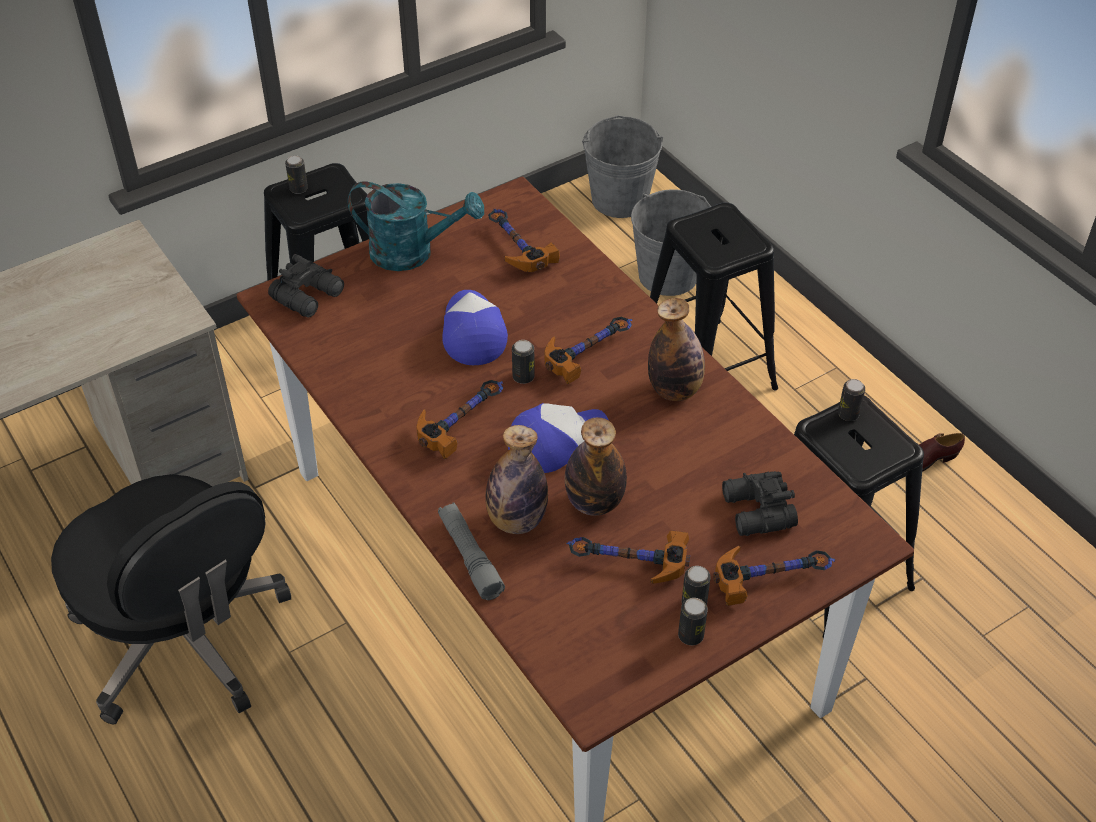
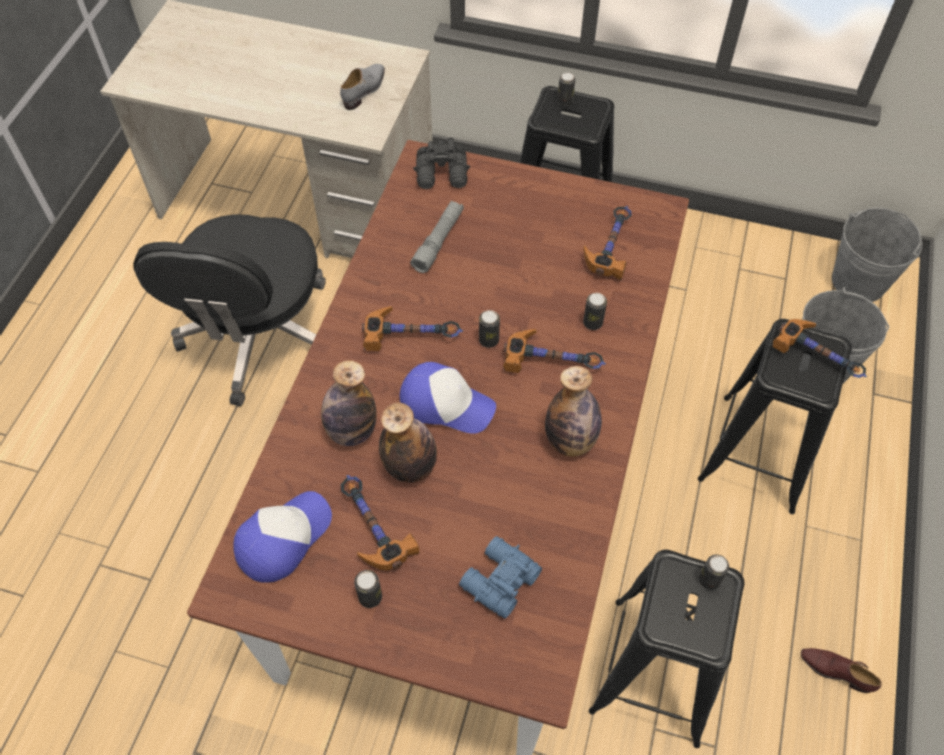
camera: 50 degrees right, 10 degrees up
turquoise watering can [347,181,484,271] -> none
grey flashlight [438,502,505,600] -> grey flashlight moved to [410,201,464,273]
cap [442,290,508,365] -> cap moved to [234,491,332,583]
can [678,598,708,645] -> can moved to [583,293,607,330]
hammer [713,546,835,606] -> hammer moved to [772,319,867,378]
black binoculars [722,471,798,536] -> blue binoculars [459,536,542,619]
none -> grey shoe [340,64,385,110]

